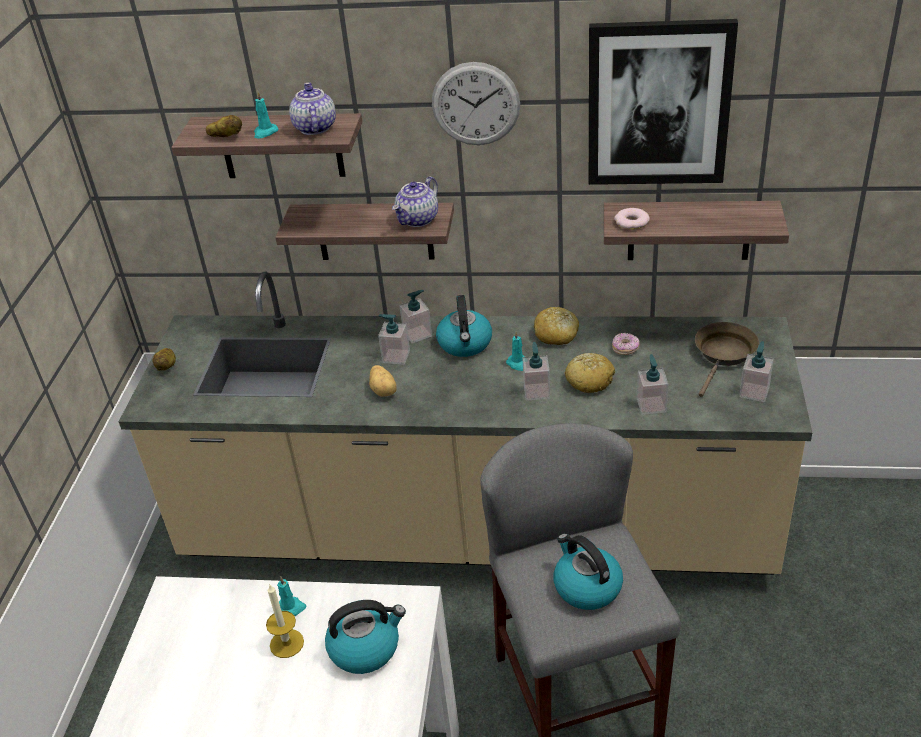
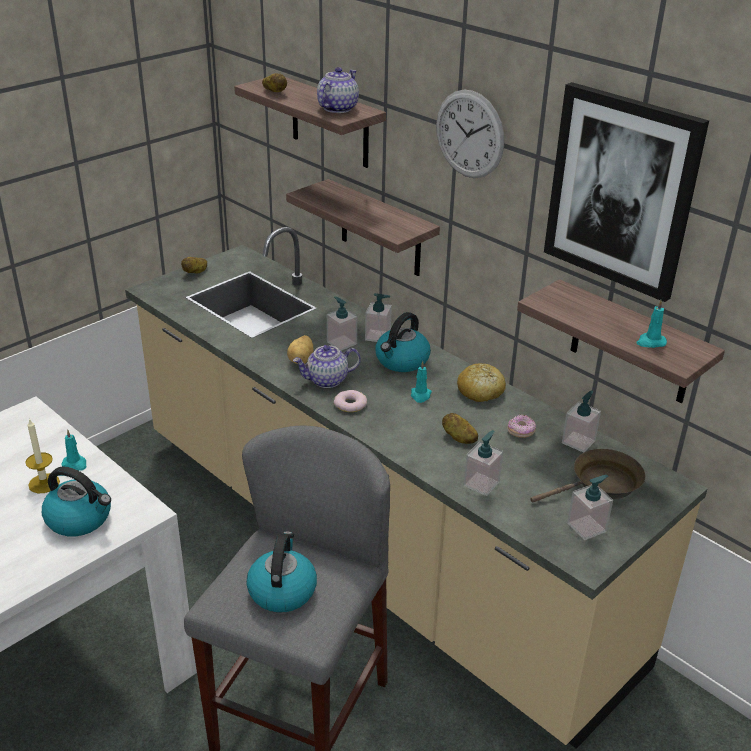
camera: 35 degrees right, 5 degrees down
turquoise candle [254,91,278,139] -> turquoise candle moved to [636,300,667,348]
teapot [392,176,438,227] -> teapot moved to [293,345,361,388]
soap dispenser [522,342,550,401] -> soap dispenser moved to [562,390,601,453]
bread [565,353,615,393] -> potato [442,413,478,444]
donut [614,208,650,230] -> donut moved to [334,390,367,412]

